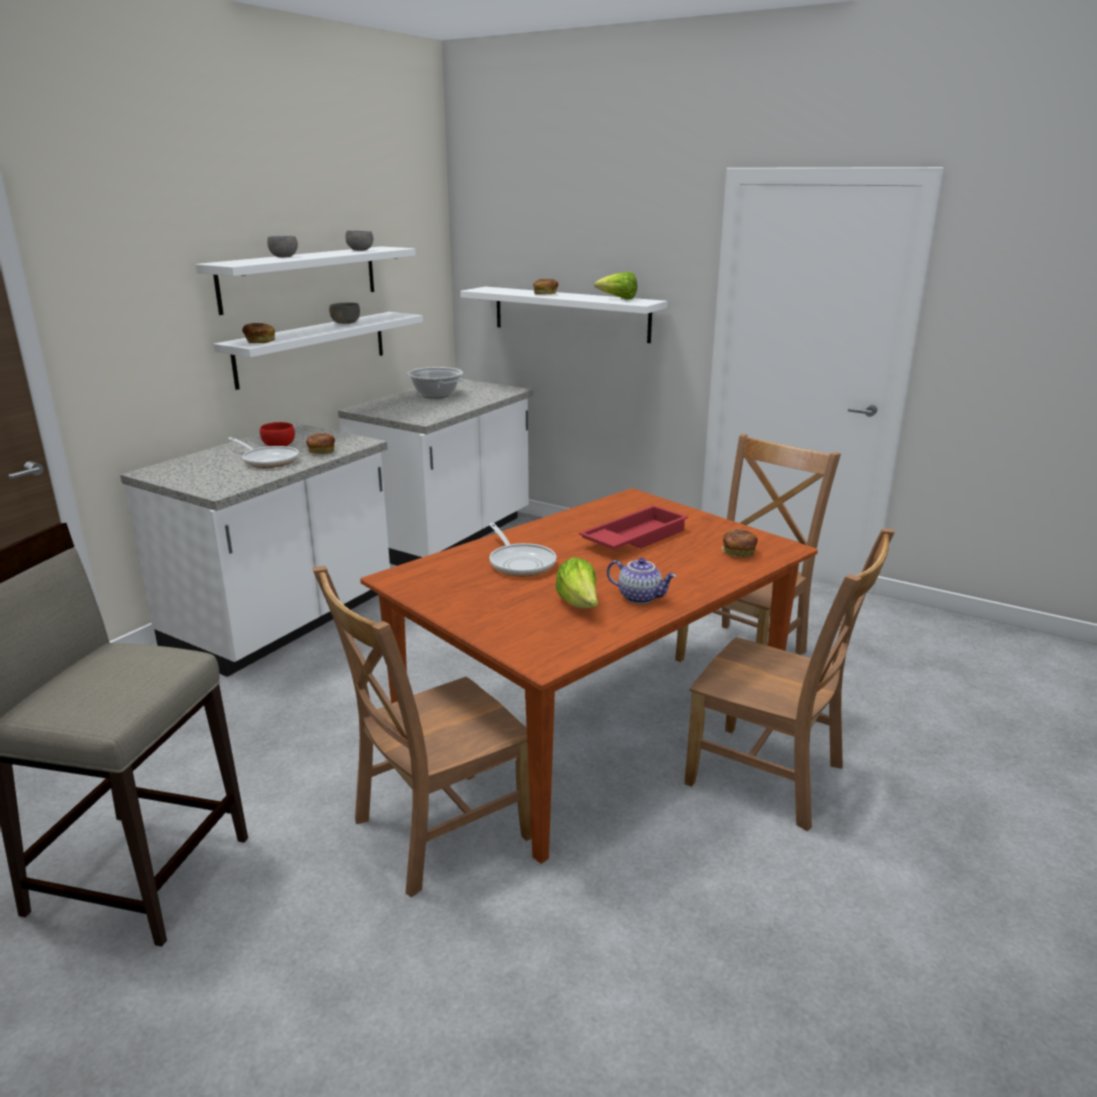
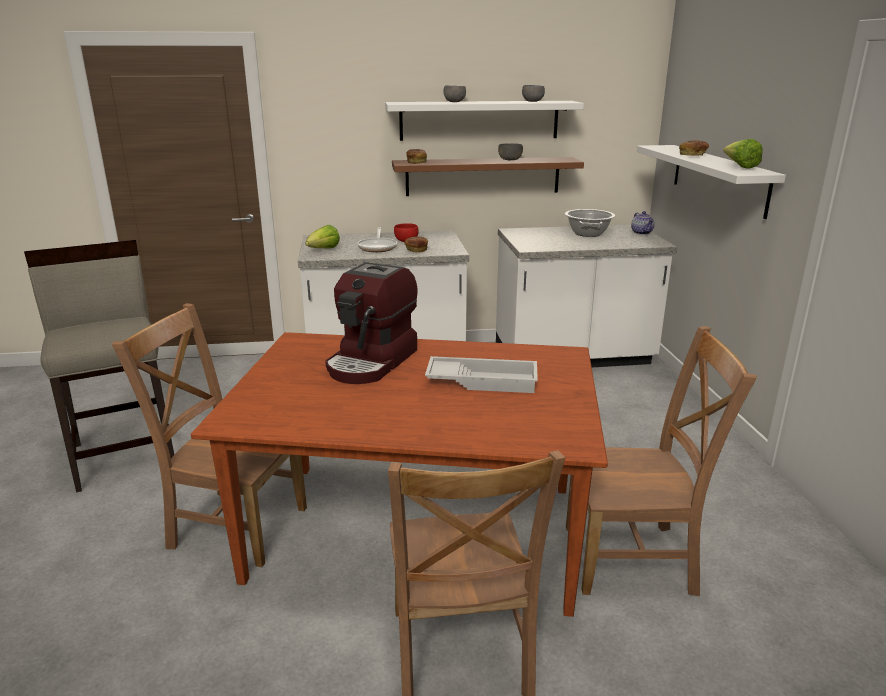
camera: 50 degrees right, 0 degrees up
white shelf [213,312,423,390] -> brown shelf [392,157,584,196]
frying pan [489,523,556,576] -> coffee machine [325,262,418,384]
lettuce [556,557,598,608] -> lettuce moved to [305,225,340,249]
red tray [579,505,688,550] -> white tray [425,356,538,393]
teapot [607,558,676,604] -> teapot moved to [631,211,654,235]
bread [721,529,758,557] -> none

